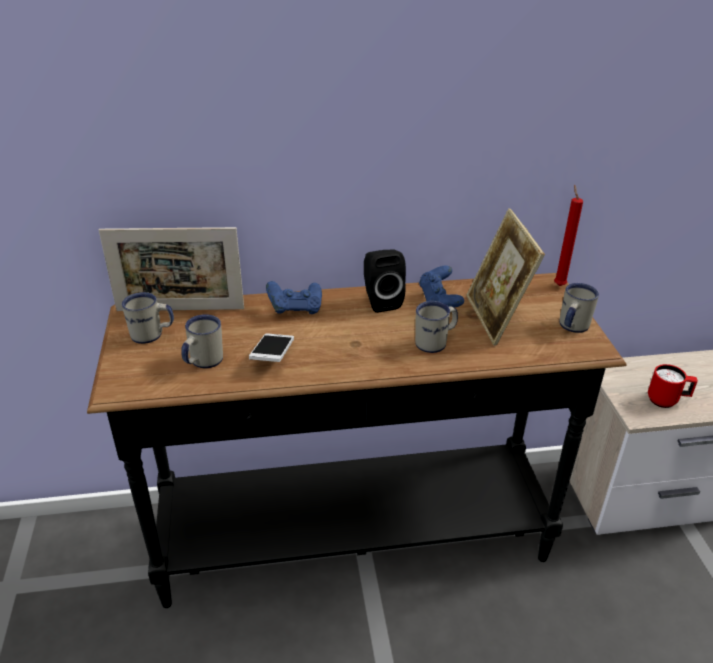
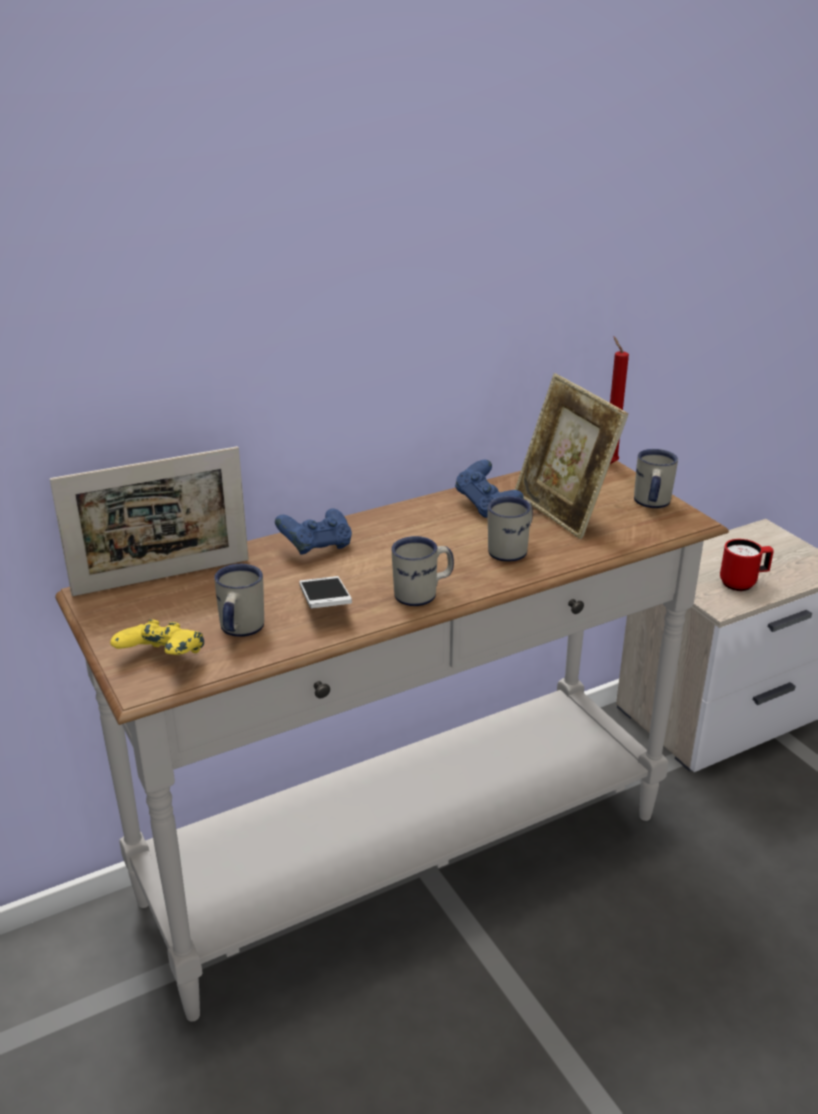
camera: 20 degrees left, 5 degrees down
black console table [87,273,627,608] -> white console table [55,461,729,1022]
white mug [122,292,174,344] -> white mug moved to [391,536,454,606]
black speaker [364,249,406,313] -> none
none -> yellow game controller [110,619,204,655]

